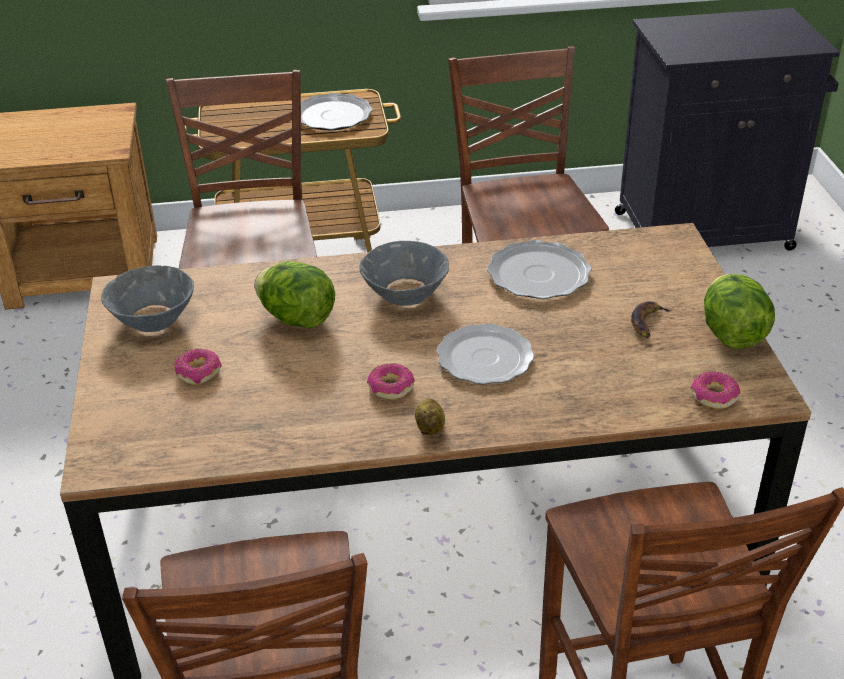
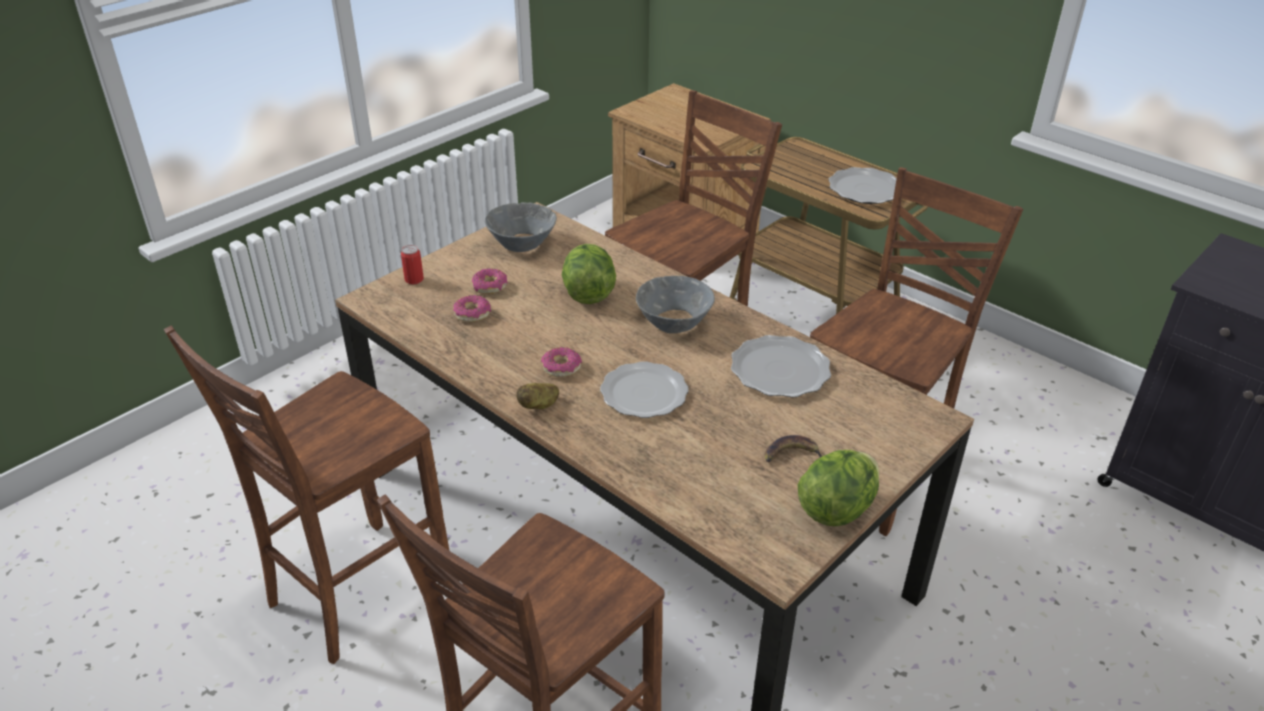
camera: 50 degrees right, 0 degrees up
donut [691,372,741,409] -> donut moved to [453,295,491,322]
none -> can [401,245,424,285]

